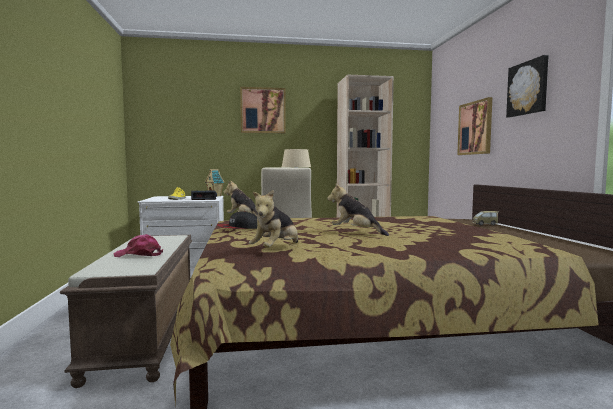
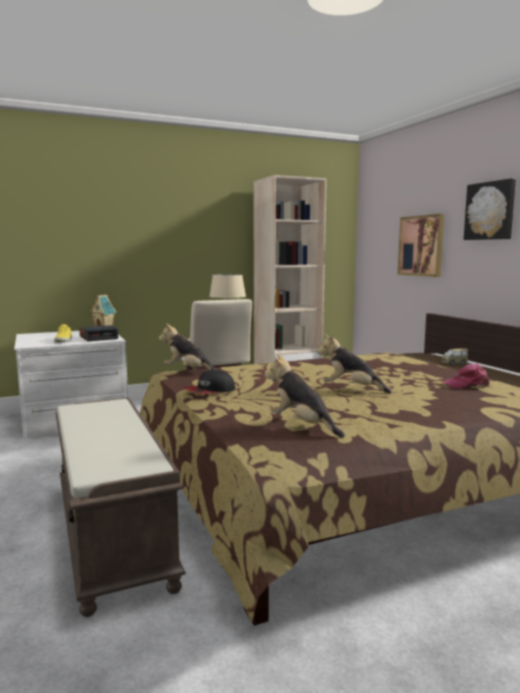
camera: 15 degrees left, 5 degrees up
pink cap [113,234,163,257] -> pink cap moved to [442,364,490,388]
picture [240,87,286,133] -> none
plush toy [249,189,298,248] -> plush toy turned 120 degrees clockwise [265,354,345,438]

